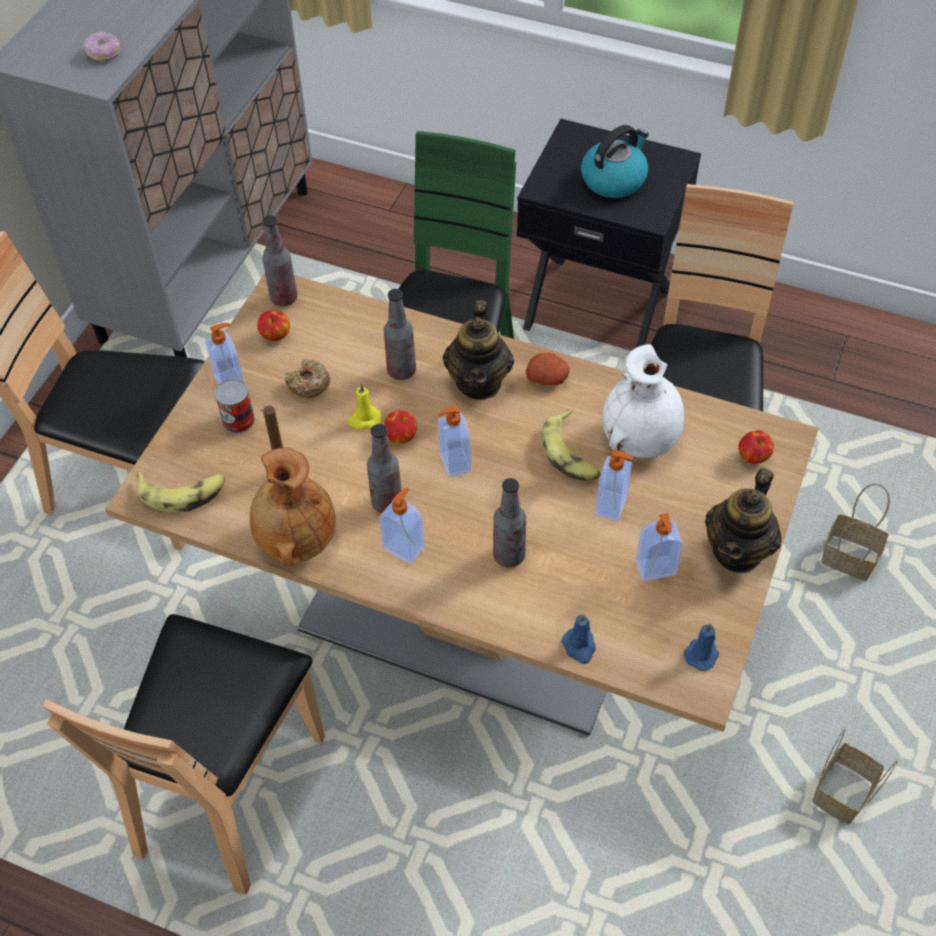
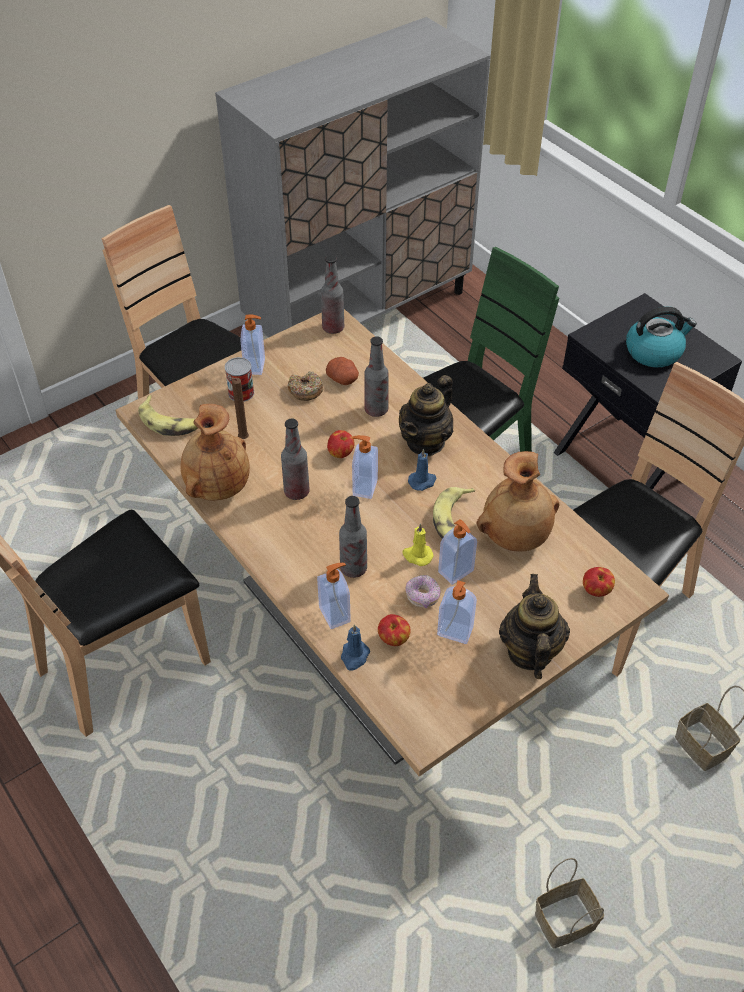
camera: 30 degrees right, 5 degrees down
donut [83,31,120,61] -> donut moved to [405,575,441,608]
apple [257,310,290,341] -> apple moved to [378,614,410,646]
yellow candle [347,383,382,430] -> yellow candle moved to [402,523,434,566]
soap dispenser [379,488,425,565] -> soap dispenser moved to [317,563,351,629]
potato [526,353,570,386] -> potato moved to [326,357,359,385]
white vase [602,344,684,458] -> brown vase [476,451,560,552]
blue candle [684,623,719,671] -> blue candle moved to [408,449,437,491]
teapot [705,468,782,573] -> teapot turned 120 degrees clockwise [499,574,570,679]

